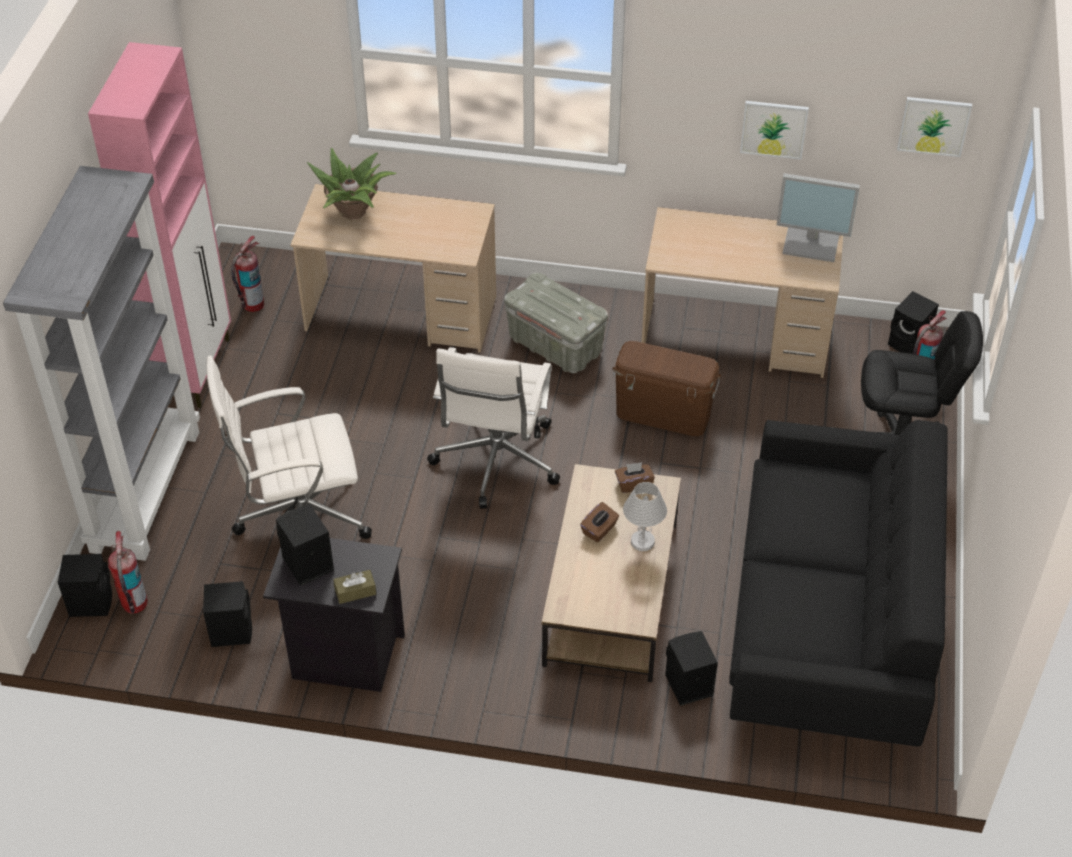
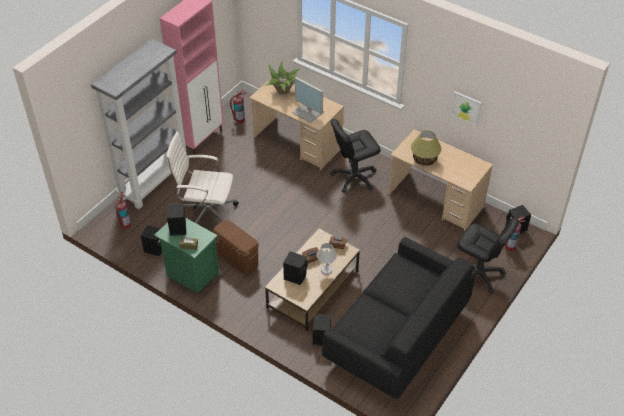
camera: 25 degrees right, 0 degrees up
black speaker [58,554,112,617] -> black speaker moved to [283,251,308,285]
black nightstand [263,538,405,692] -> green nightstand [154,218,220,294]
white office chair [427,347,560,509] -> none
grey storage box [504,273,608,373] -> black office chair [330,119,381,193]
brown storage box [612,341,721,436] -> brown storage box moved to [213,220,259,275]
monitor [777,173,860,262] -> monitor moved to [292,77,324,123]
picture [897,97,972,157] -> none
none -> table lamp [411,130,442,166]

